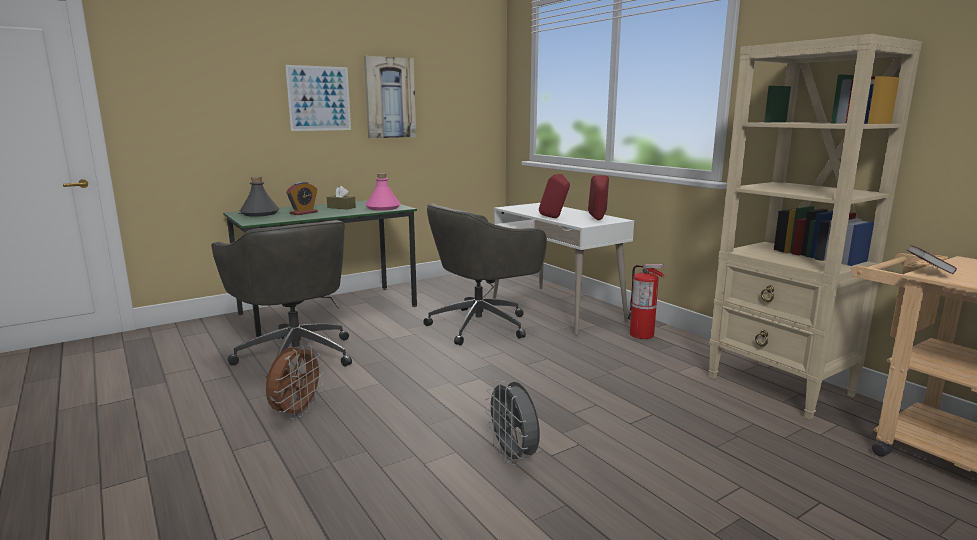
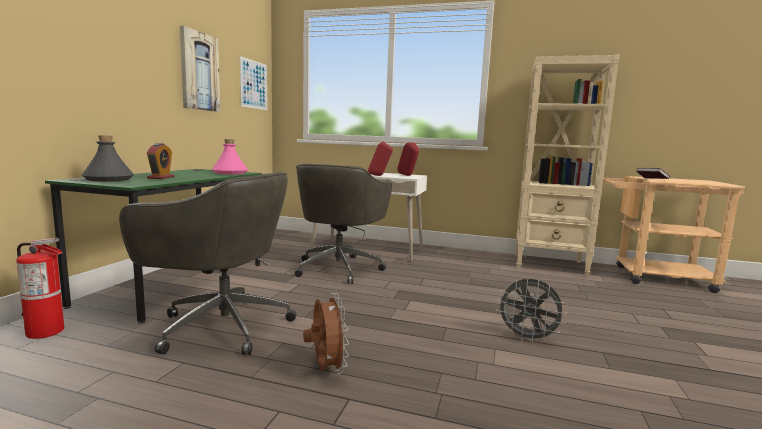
camera: 40 degrees left, 5 degrees down
picture [285,65,351,131] -> picture moved to [240,56,267,110]
brown tissue box [327,186,356,210] -> none
fire extinguisher [627,264,665,339] -> fire extinguisher moved to [16,238,64,339]

